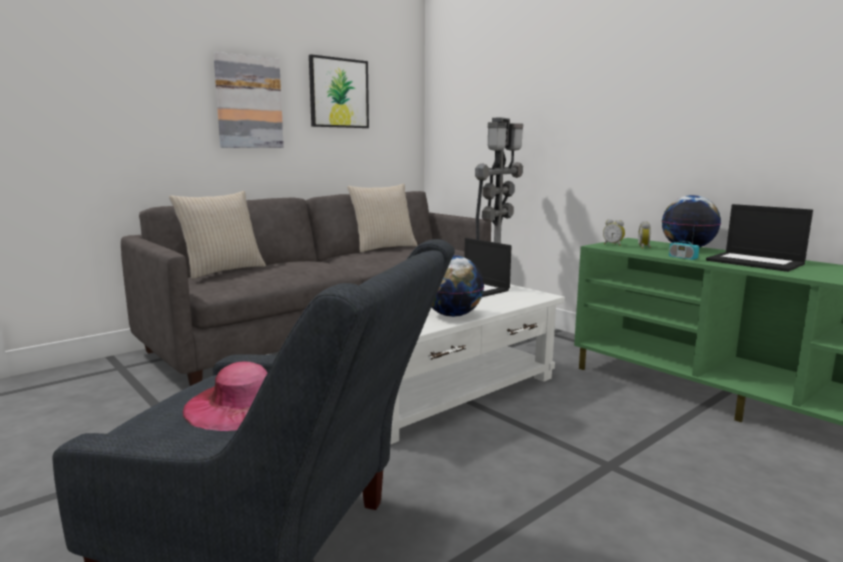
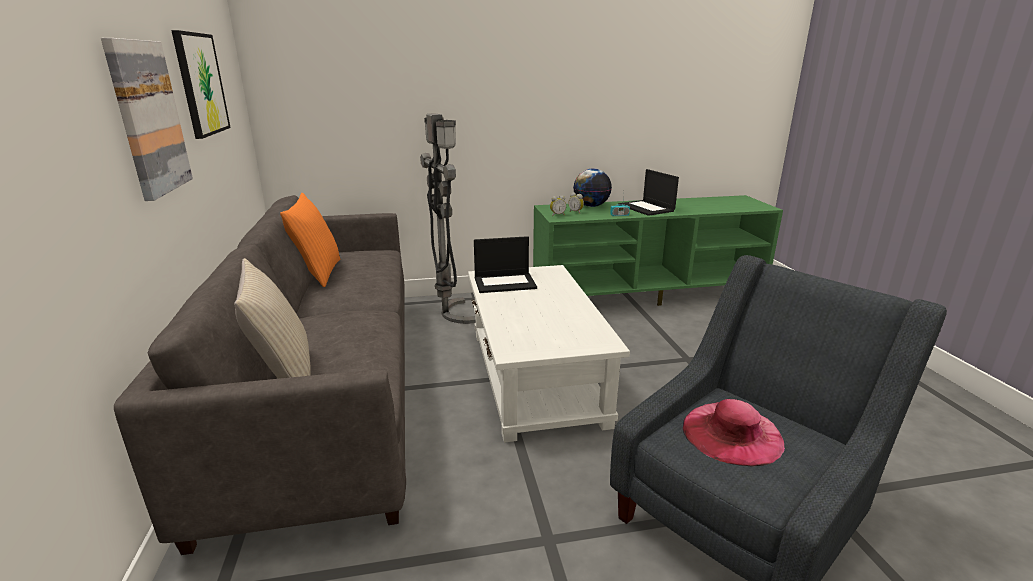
camera: 60 degrees left, 10 degrees up
beige pillow [347,183,418,252] -> orange pillow [280,193,340,287]
globe [431,255,484,317] -> none
laptop [706,204,813,272] -> laptop turned 75 degrees clockwise [618,169,679,216]

